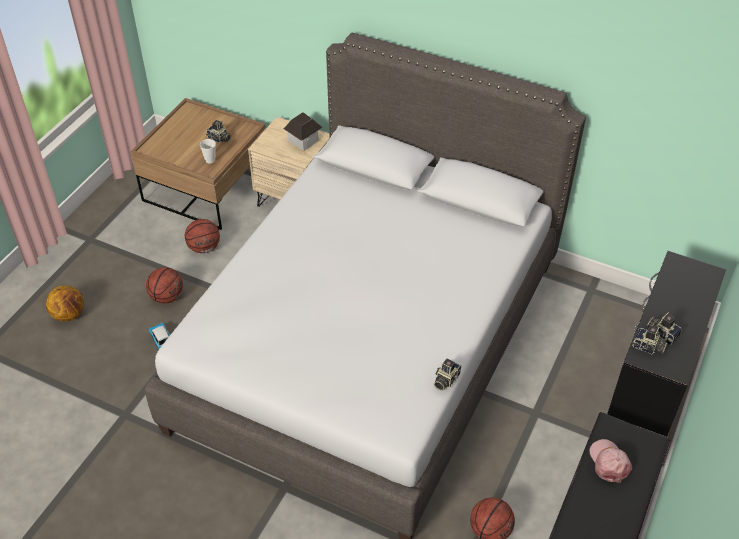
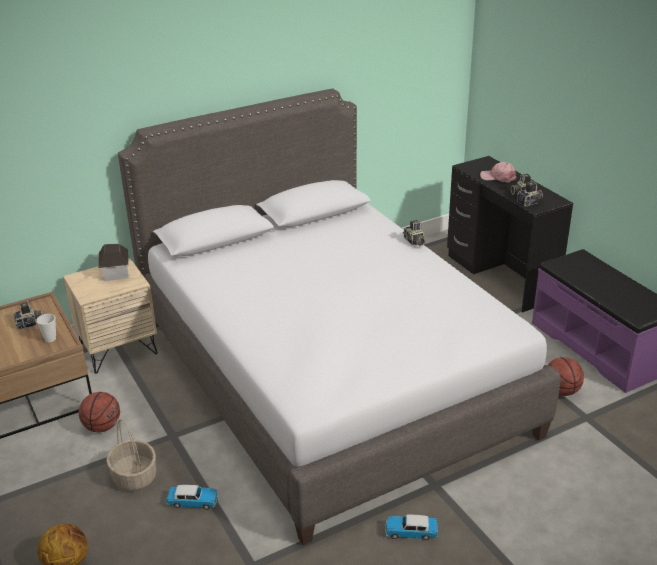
camera: 55 degrees left, 15 degrees down
basketball [146,267,183,304] -> basket [106,419,156,490]
camera [434,359,461,391] -> camera moved to [403,220,426,246]
pink cap [589,439,632,483] -> pink cap moved to [480,162,517,183]
none -> toy car [385,514,438,540]

